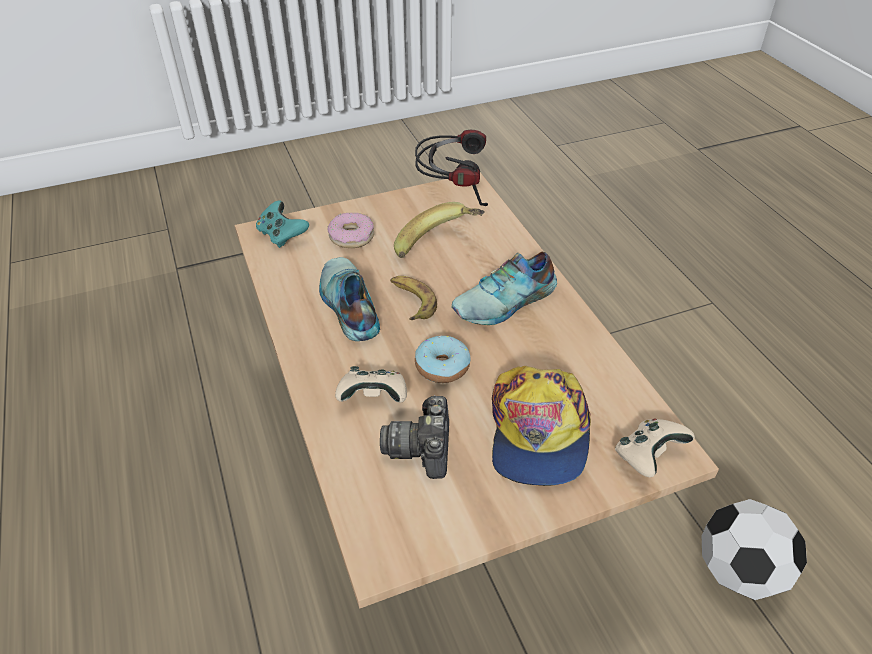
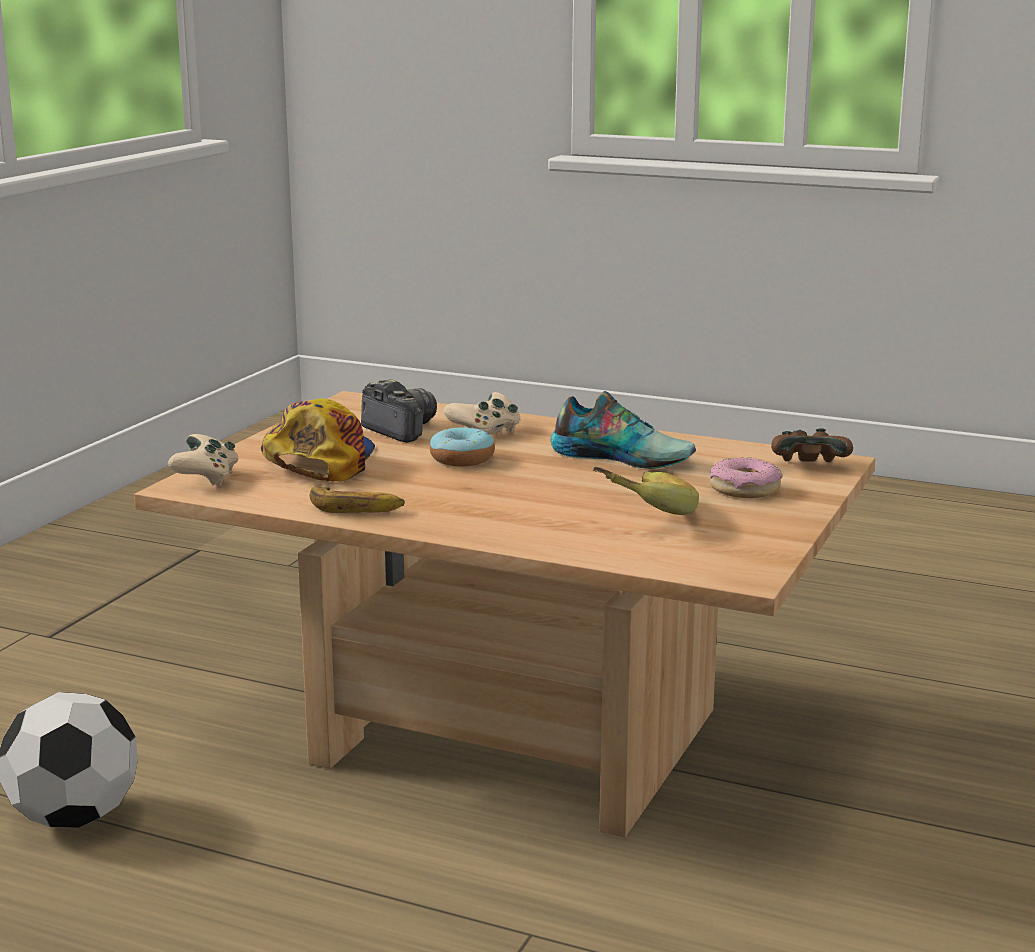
camera: 135 degrees right, 25 degrees down
turquoise game controller [256,201,309,248] -> brown game controller [771,428,853,462]
banana [390,276,437,320] -> banana moved to [310,487,405,513]
headphones [415,130,488,206] -> none
shoe [451,252,557,325] -> none
cap [492,366,591,486] -> cap turned 45 degrees clockwise [261,398,375,482]

